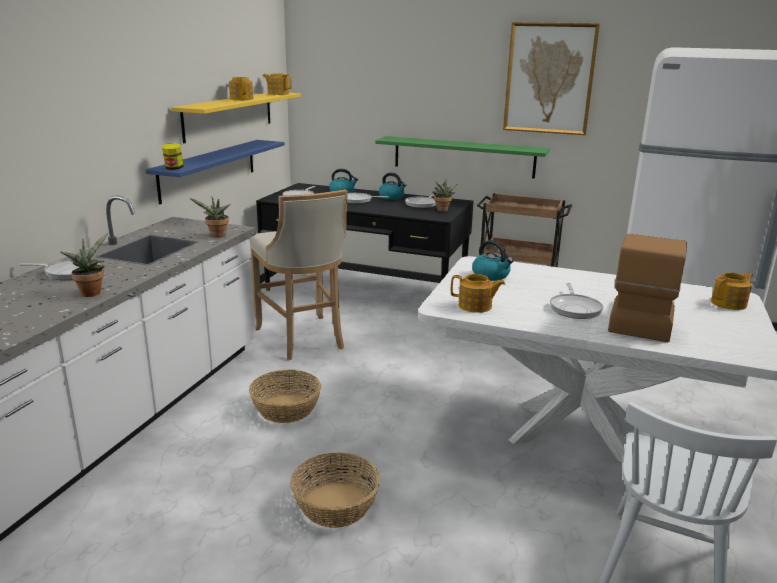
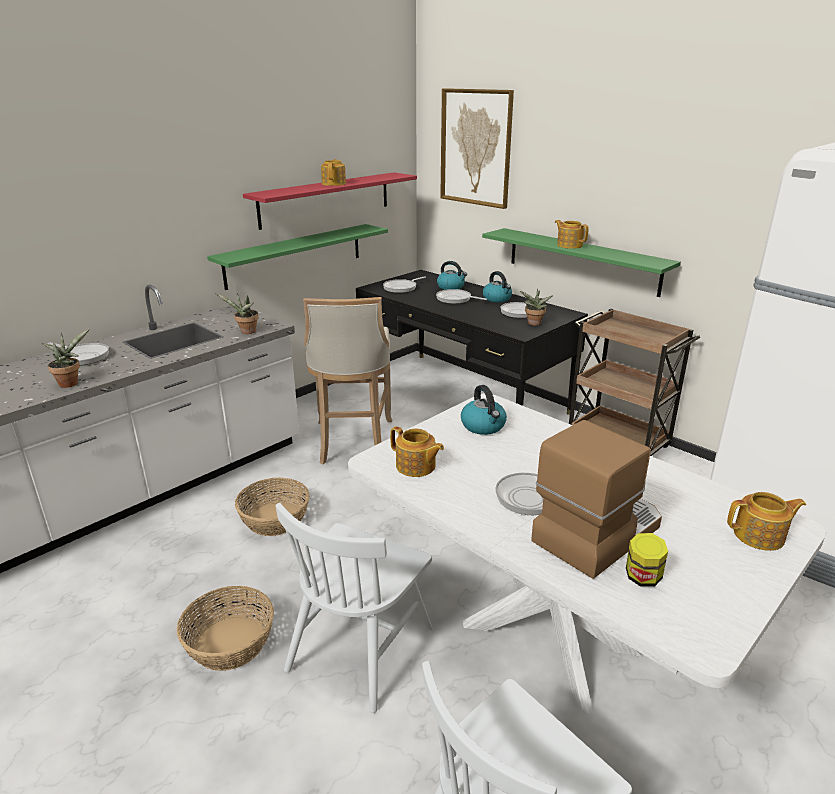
camera: 25 degrees right, 5 degrees up
blue shelf [146,140,285,204] -> green shelf [207,224,388,290]
jar [162,143,184,170] -> jar moved to [626,533,668,587]
yellow shelf [171,93,301,143] -> red shelf [243,172,417,230]
teapot [263,74,292,95] -> teapot moved to [555,220,589,249]
picture [503,22,600,135] -> picture moved to [440,88,514,209]
none -> white chair [276,503,433,713]

